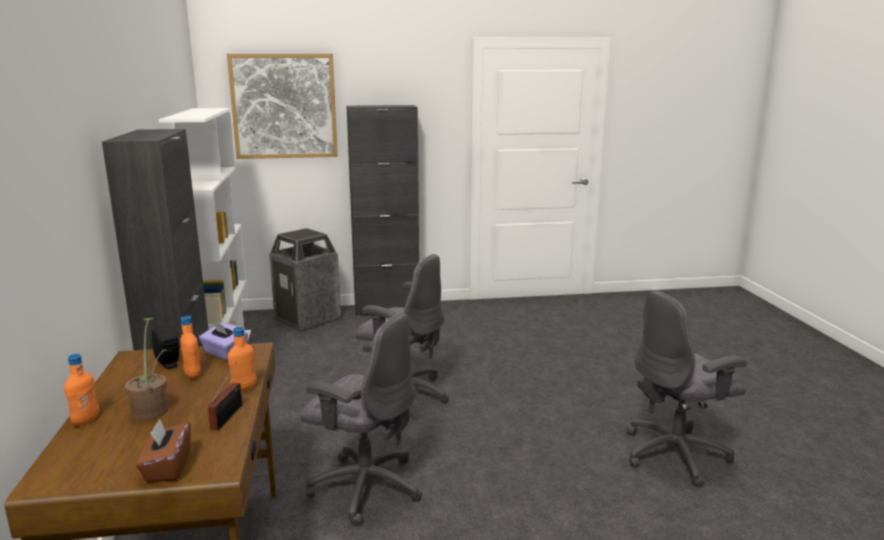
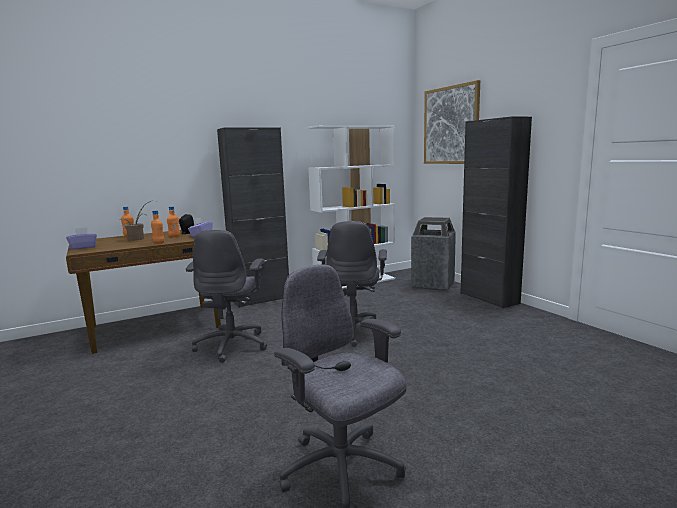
camera: 70 degrees right, 5 degrees down
brown tissue box [136,418,191,482] -> purple tissue box [66,227,97,250]
radio [208,363,242,430] -> none

